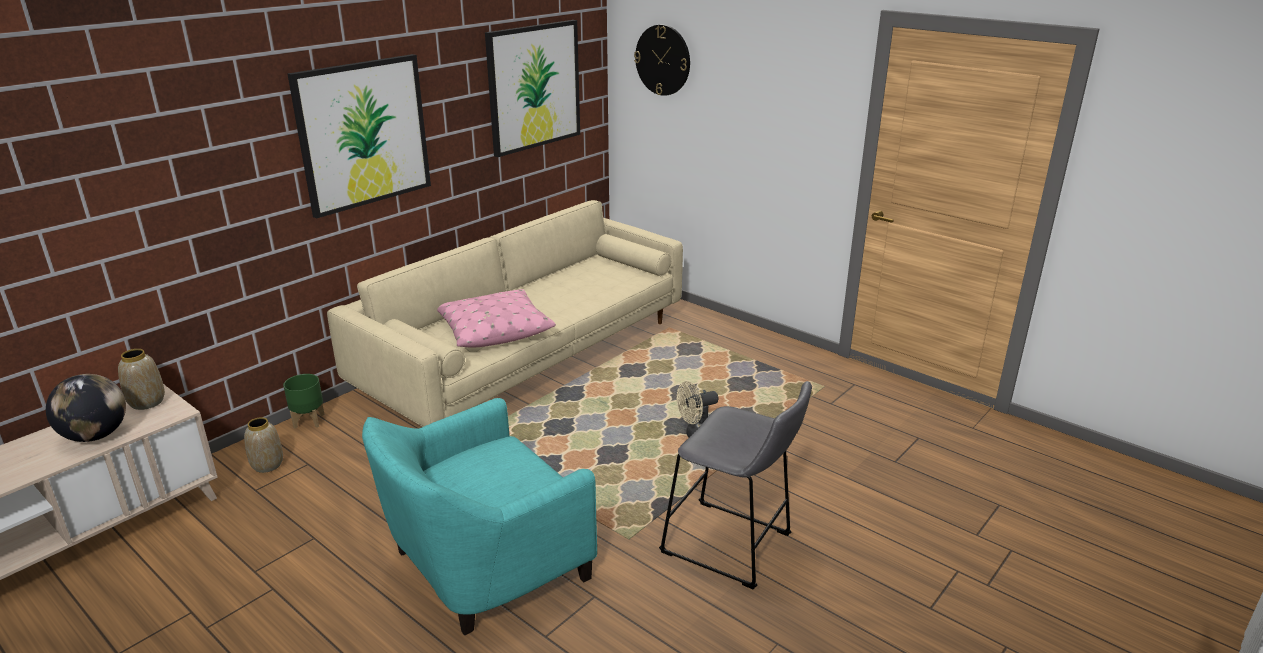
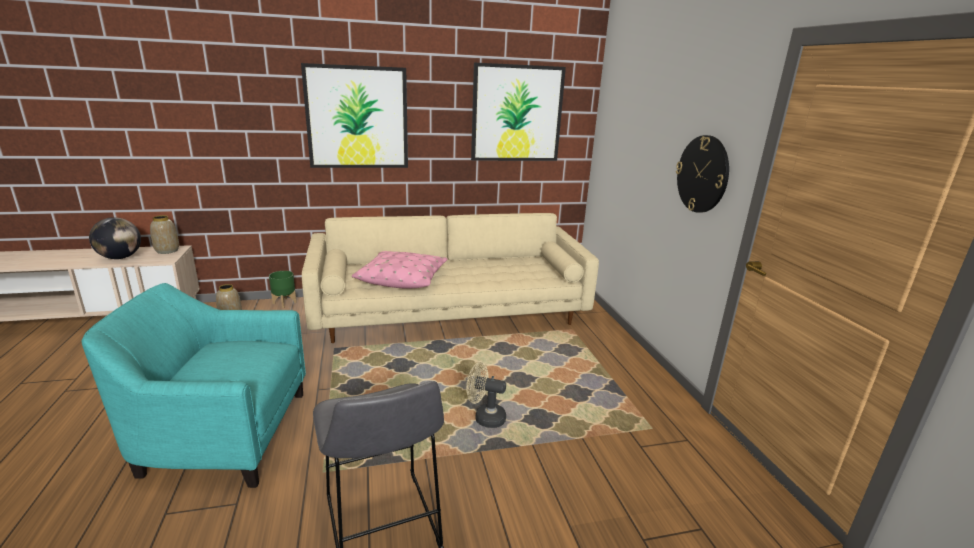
camera: 35 degrees right, 5 degrees down
wall clock [634,24,690,96] -> wall clock moved to [676,135,729,213]

